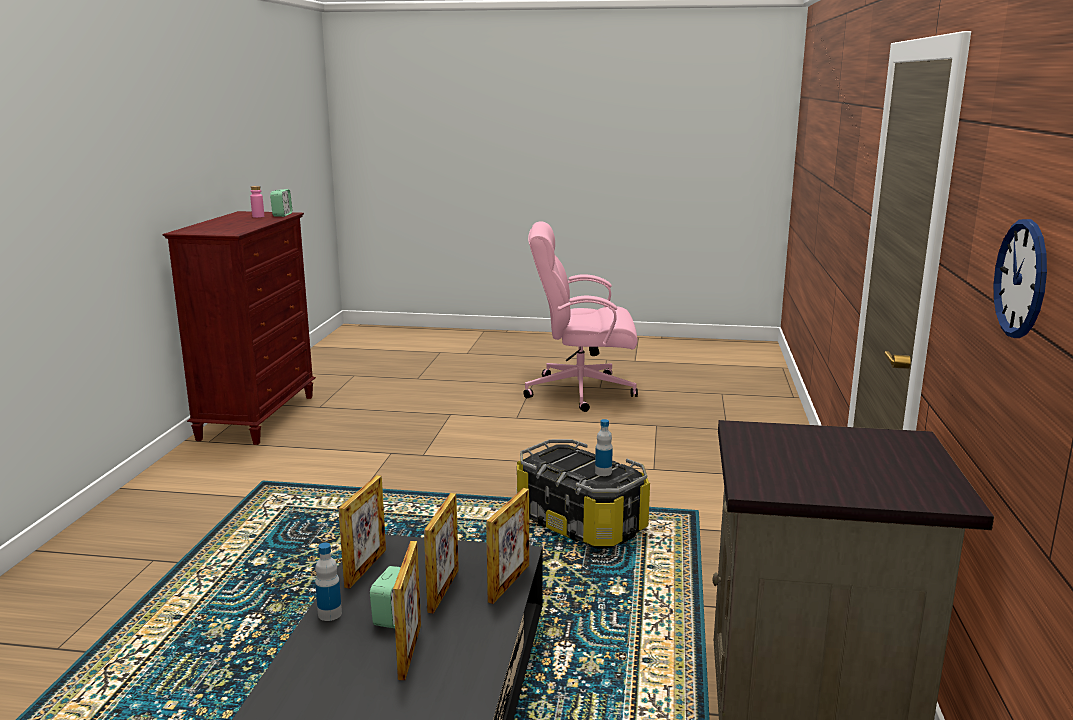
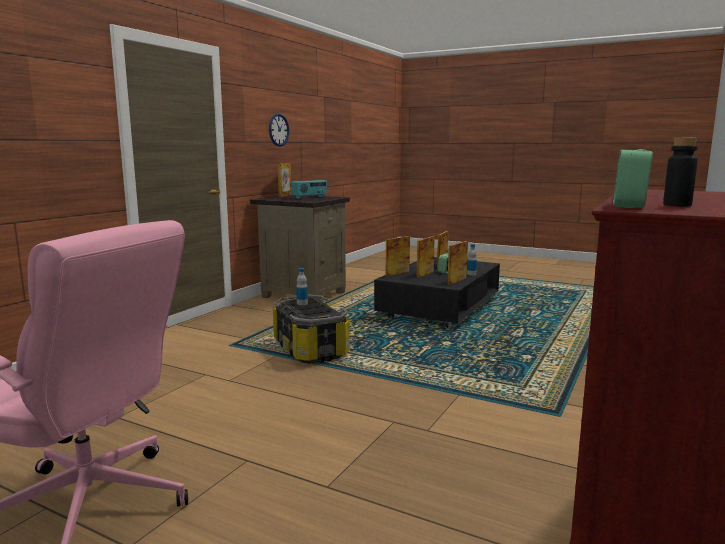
camera: 160 degrees left, 5 degrees down
pink bottle [250,186,264,218] -> black bottle [663,138,698,207]
none -> picture frame [278,163,292,197]
none -> radio [291,180,327,199]

